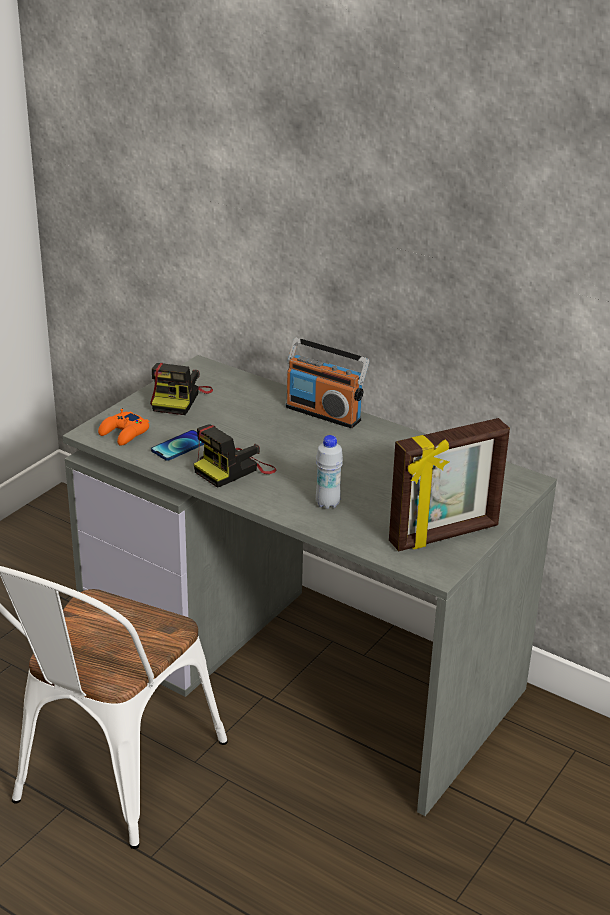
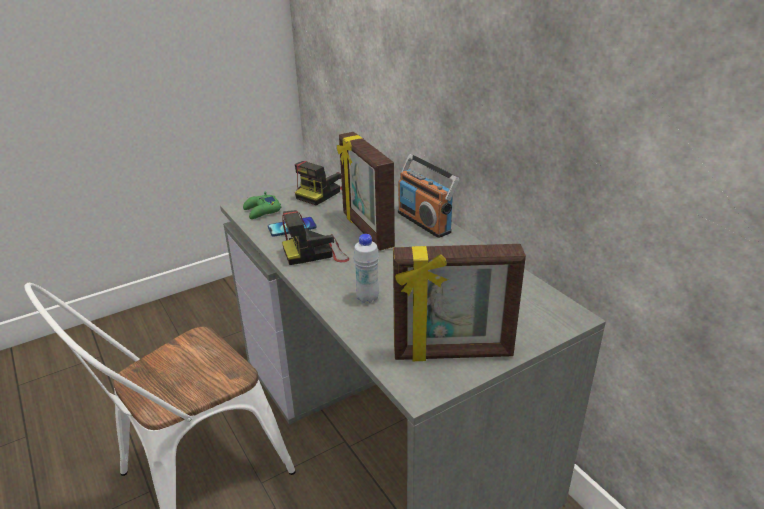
camera: 25 degrees right, 0 degrees up
orange game controller [98,409,149,446] -> green game controller [243,192,282,219]
none -> picture frame [337,132,395,251]

